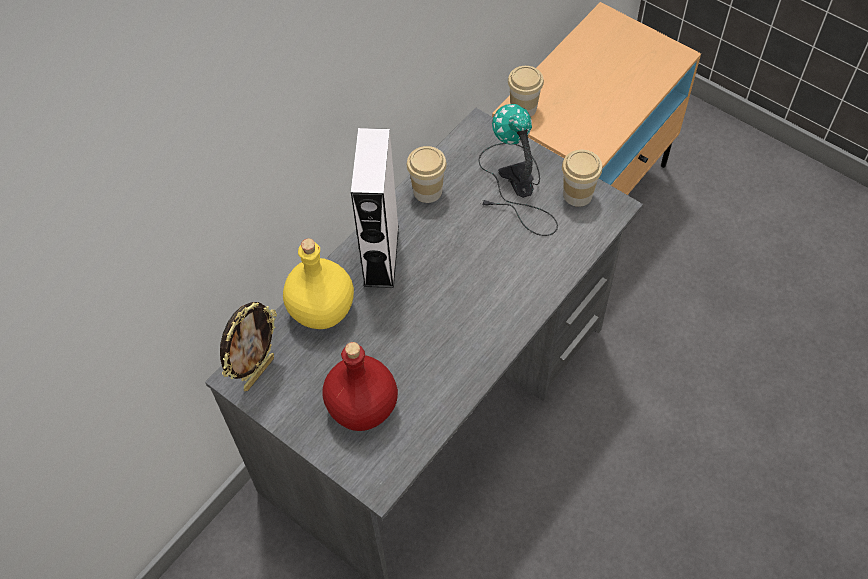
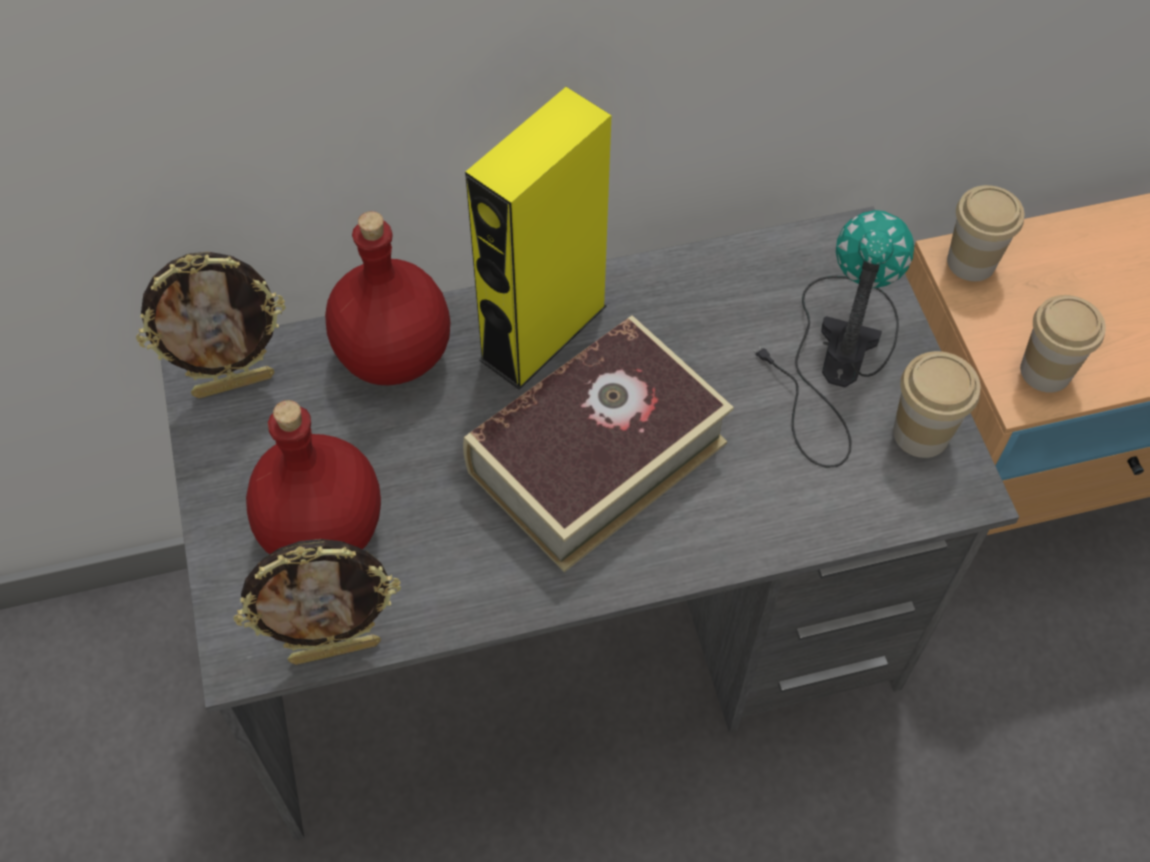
camera: 35 degrees right, 0 degrees up
yellow bottle [283,238,354,329] -> red bottle [325,211,450,385]
white speaker [351,128,399,288] -> yellow speaker [465,87,611,390]
cup [407,146,447,203] -> cup moved to [1020,295,1106,393]
none -> picture frame [233,539,401,665]
none -> book [463,315,734,572]

